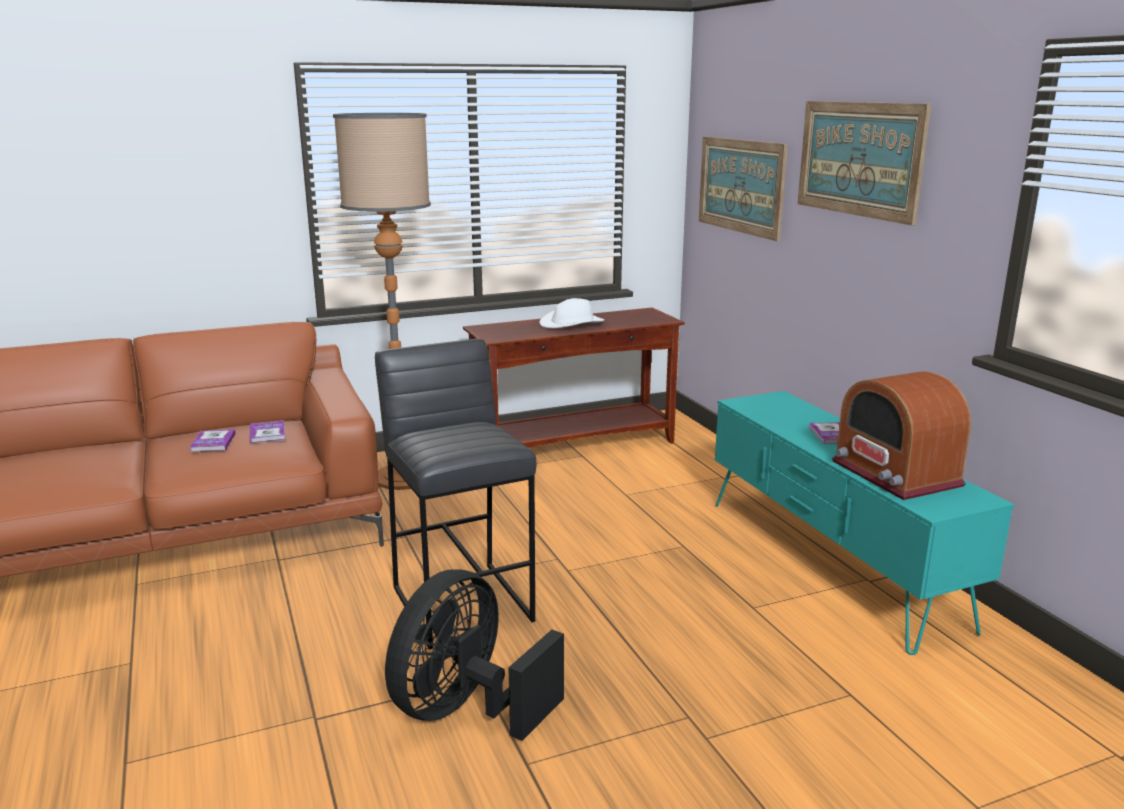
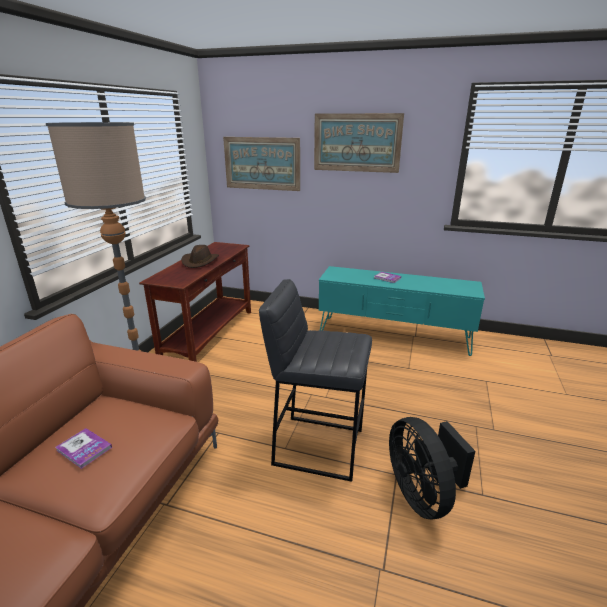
camera: 50 degrees left, 5 degrees up
book [250,420,285,443] -> none
white hat [539,298,604,328] -> brown hat [181,245,219,268]
radio [832,371,971,500] -> none

